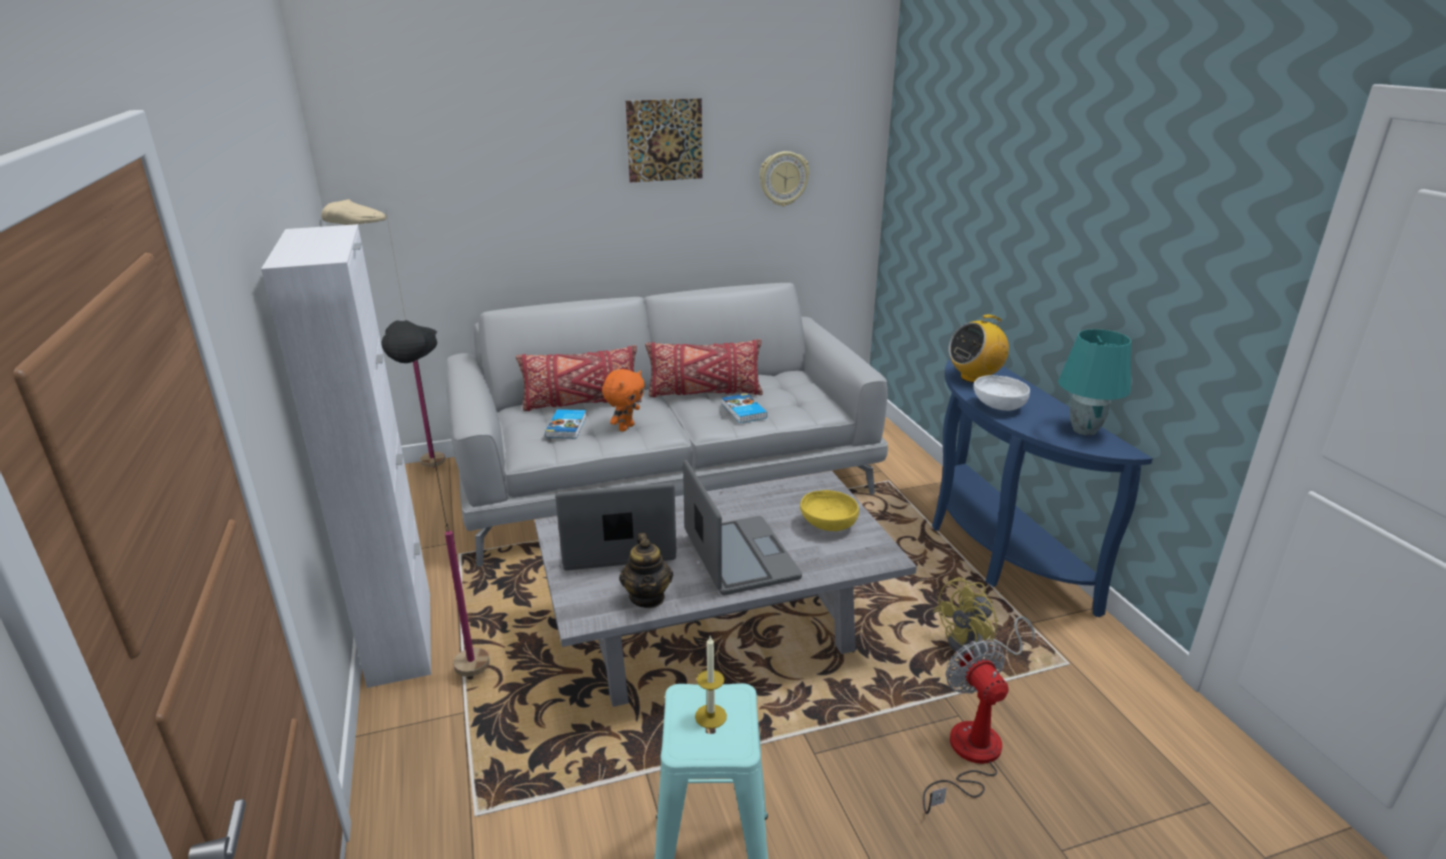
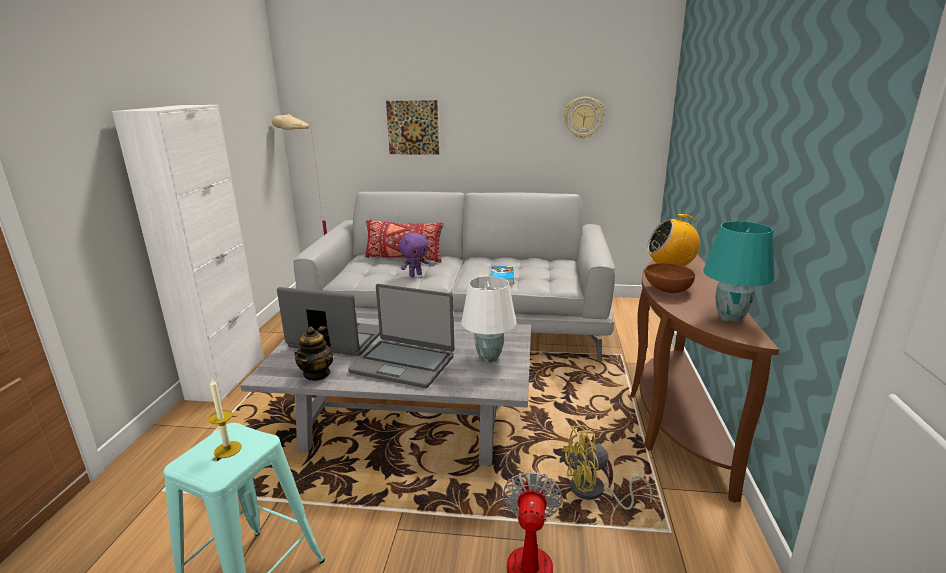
camera: 25 degrees right, 5 degrees down
black floor lamp [382,320,490,677] -> none
book [545,409,586,438] -> none
orange plush toy [602,369,645,432] -> purple plush toy [399,233,429,277]
picture [626,98,703,183] -> picture moved to [386,100,439,154]
red pillow [645,339,763,398] -> none
laptop [683,460,802,595] -> laptop turned 105 degrees clockwise [348,284,454,388]
yellow bowl [800,490,859,531] -> white table lamp [462,276,517,362]
blue console table [932,358,1153,617] -> brown console table [630,254,779,503]
white bowl [973,375,1030,411] -> brown bowl [645,263,695,293]

